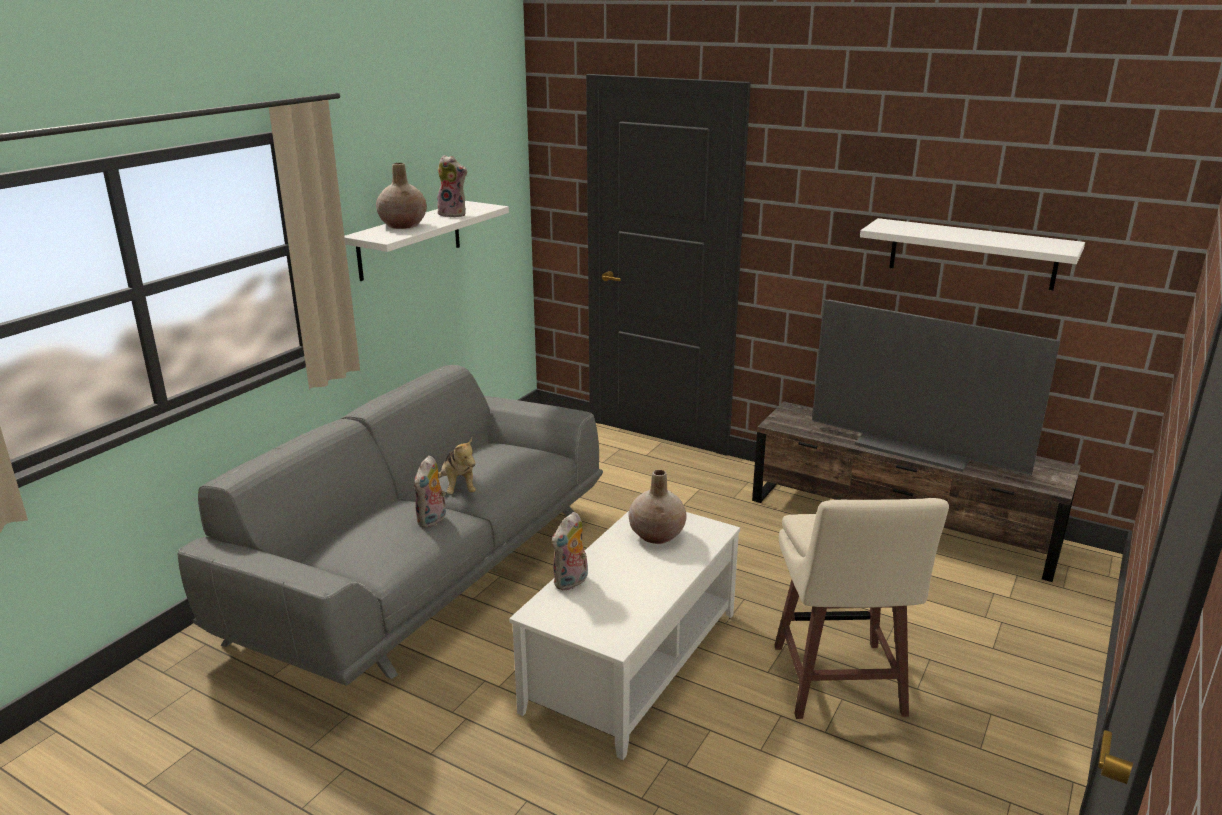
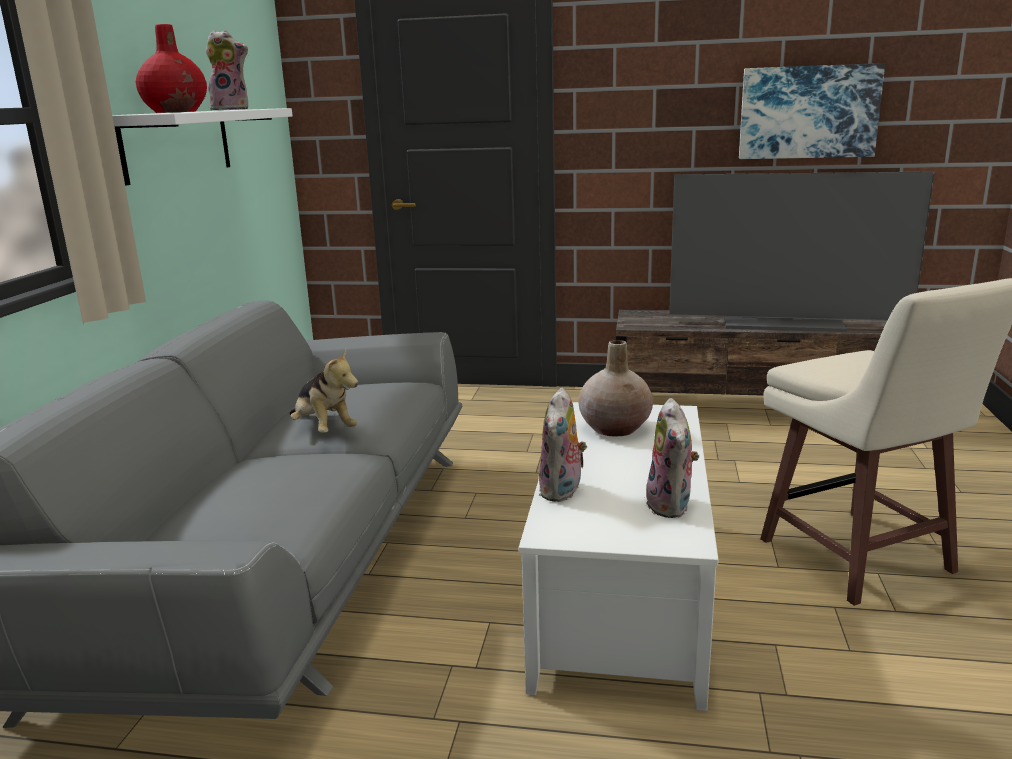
camera: 20 degrees left, 5 degrees down
beige vase [376,163,427,229] -> red vase [136,24,207,113]
plush toy [414,455,446,527] -> plush toy moved to [646,398,699,518]
white shelf [860,218,1085,290] -> picture [739,63,885,159]

